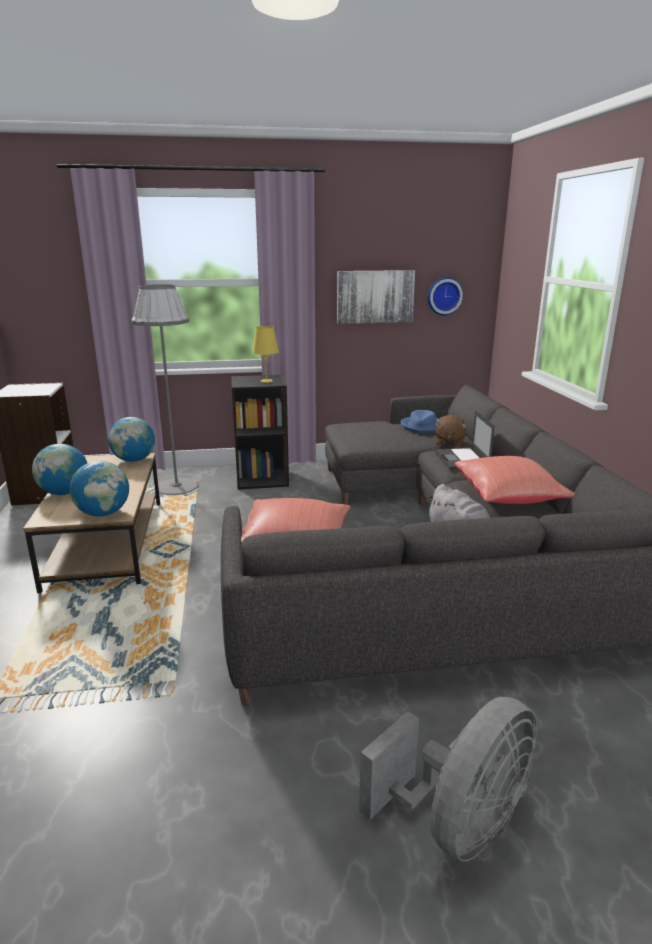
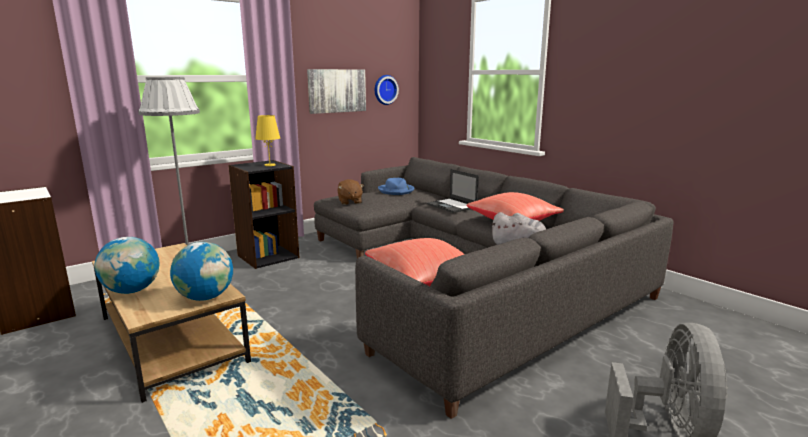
camera: 30 degrees left, 5 degrees down
globe [108,417,155,462] -> none
brown plush toy [435,415,467,448] -> brown plush toy moved to [338,179,364,205]

